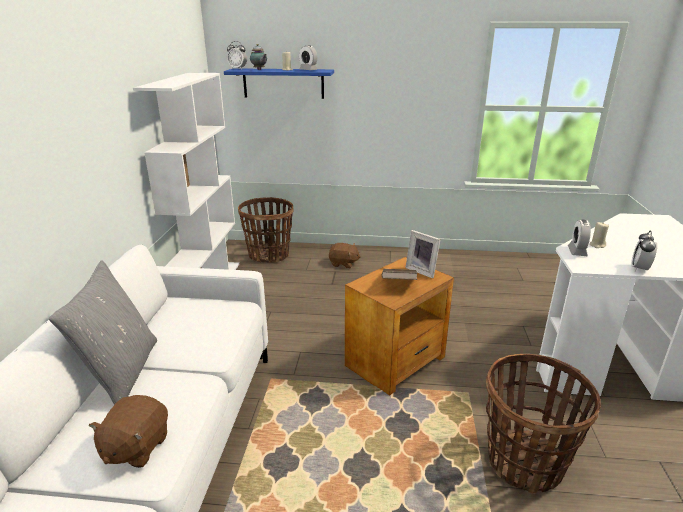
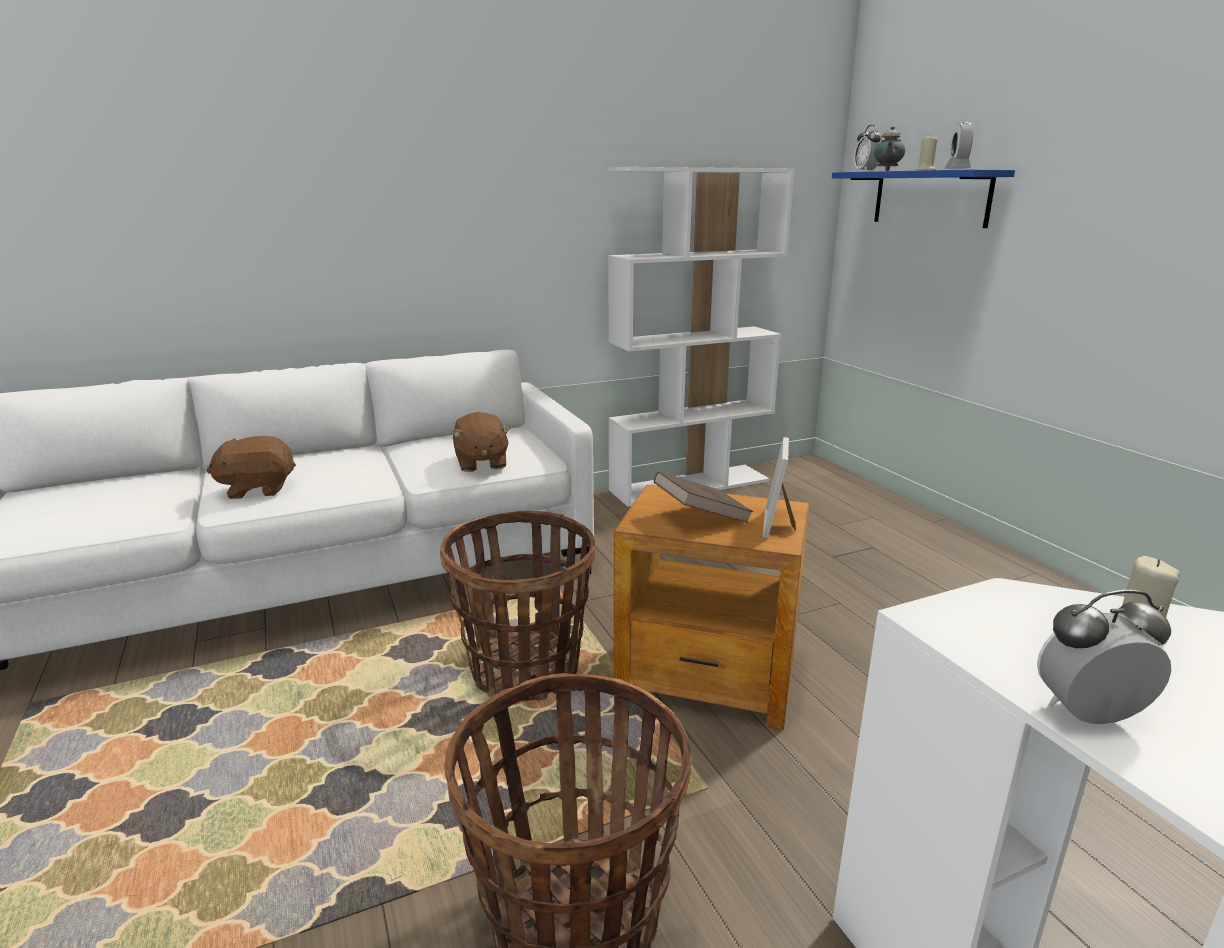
camera: 60 degrees right, 5 degrees down
grey pillow [49,260,157,405] -> none
basket [238,197,294,263] -> basket moved to [440,511,595,701]
brown plush toy [329,243,361,268] -> brown plush toy moved to [451,412,511,472]
alarm clock [568,220,591,256] -> none

